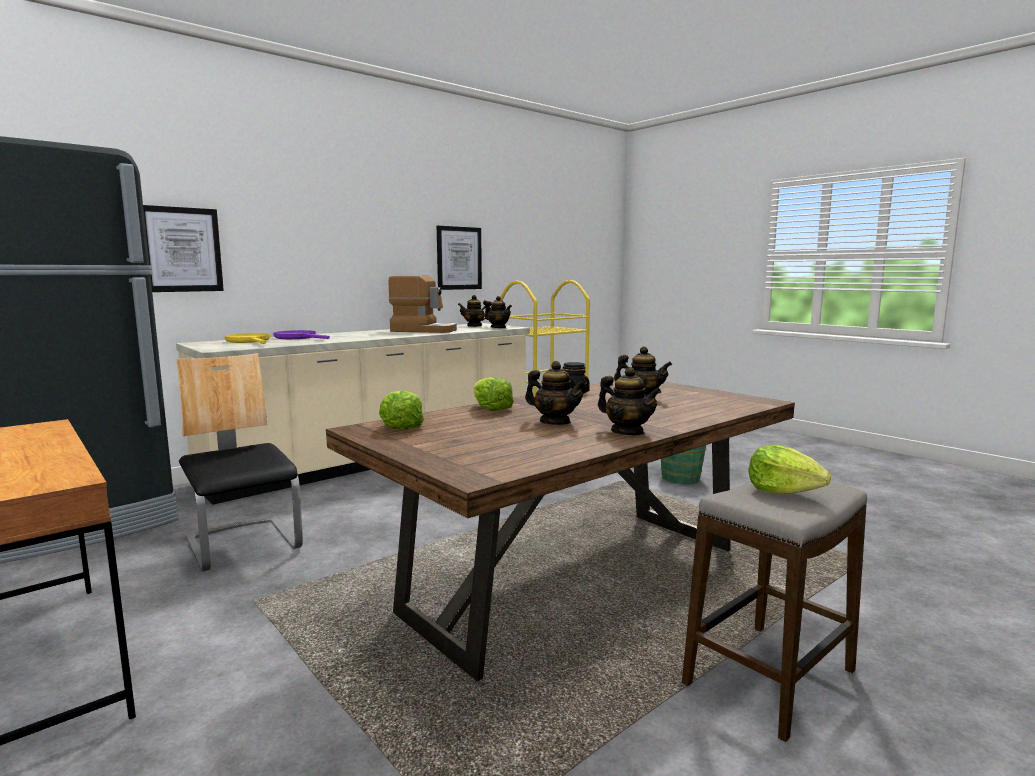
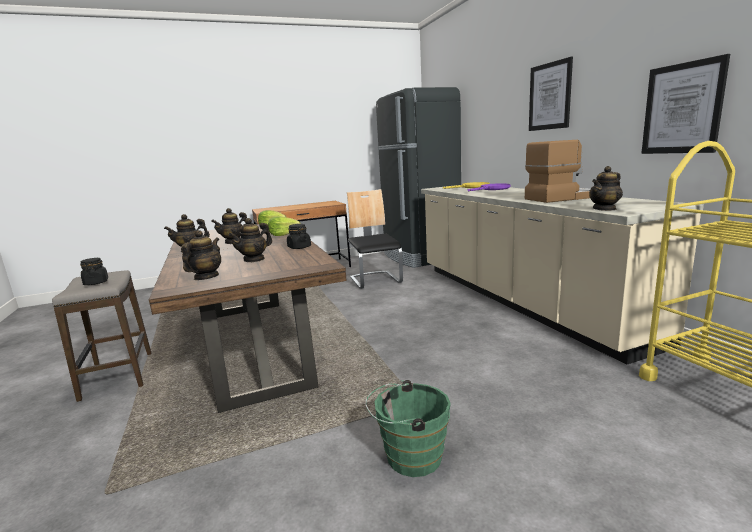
camera: 110 degrees right, 5 degrees up
picture [143,205,224,292] -> picture moved to [529,57,573,131]
chair [177,353,303,572] -> chair turned 90 degrees counterclockwise [347,189,403,289]
coffee machine [389,276,457,333] -> coffee machine turned 135 degrees counterclockwise [525,140,591,203]
teapot [458,295,490,327] -> teapot moved to [181,230,221,280]
lettuce [748,444,831,494] -> black jar [80,258,108,285]

